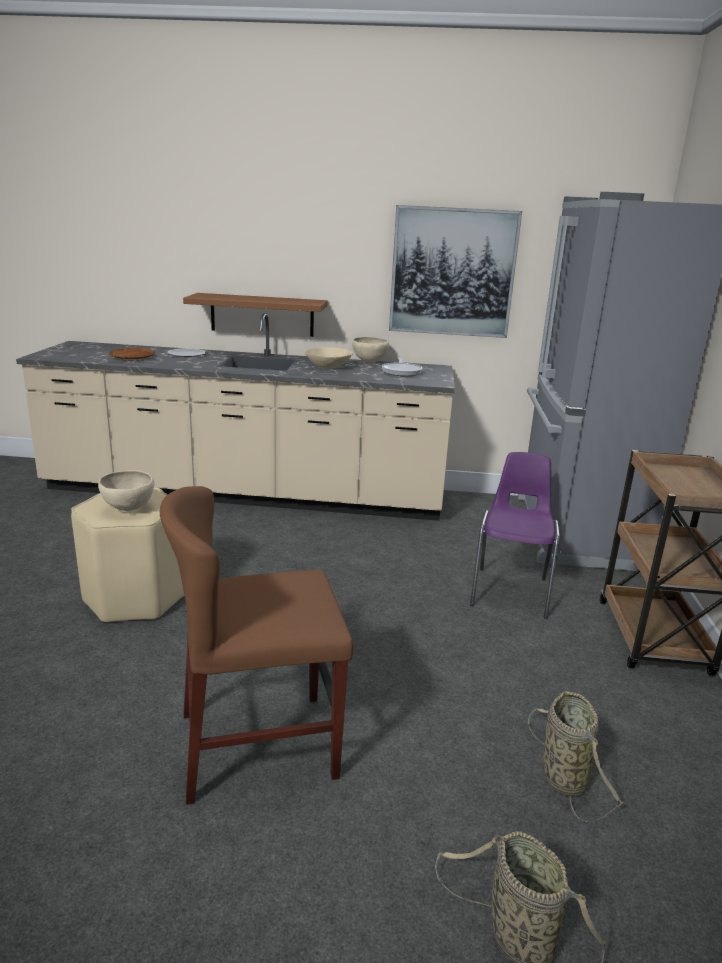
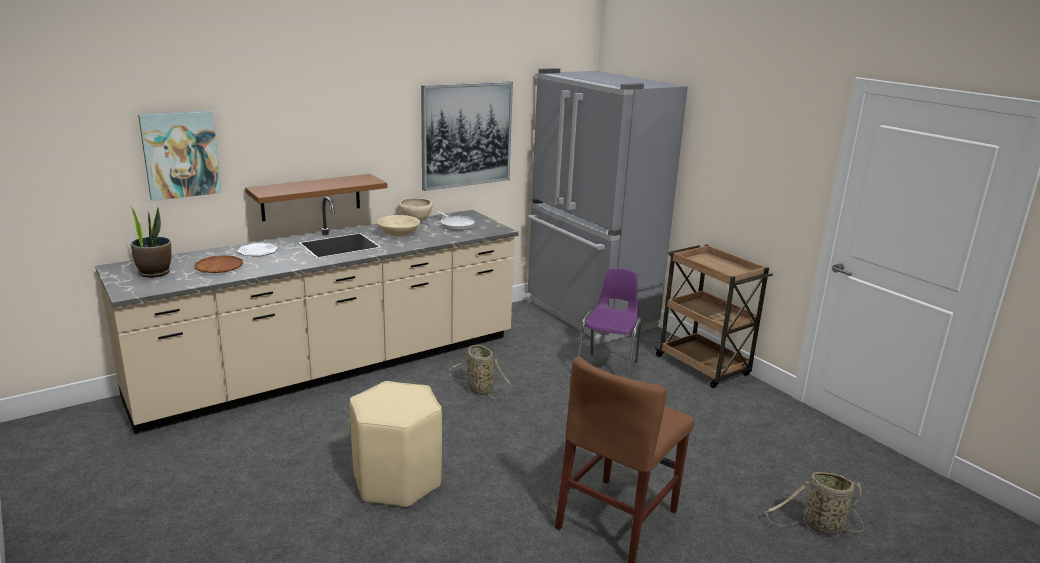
camera: 40 degrees left, 0 degrees up
beige bowl [98,470,154,511] -> none
purple chair [470,452,560,619] -> purple chair turned 45 degrees clockwise [578,268,641,379]
basket [528,691,623,823] -> basket moved to [449,345,512,399]
none -> potted plant [130,206,172,278]
none -> picture [138,111,222,201]

